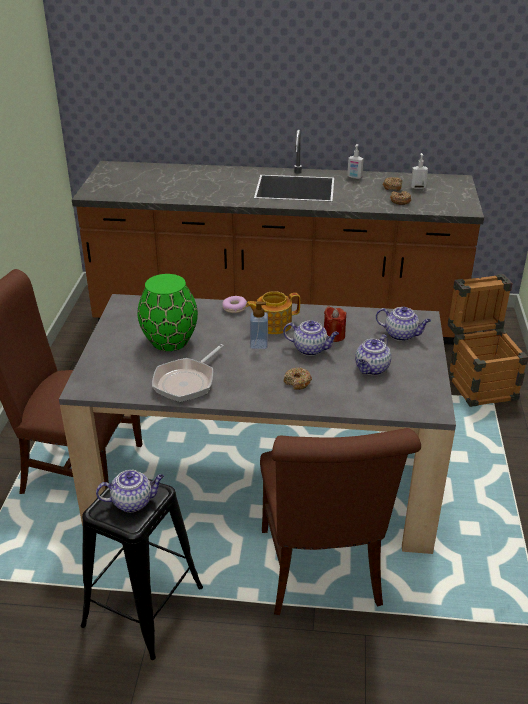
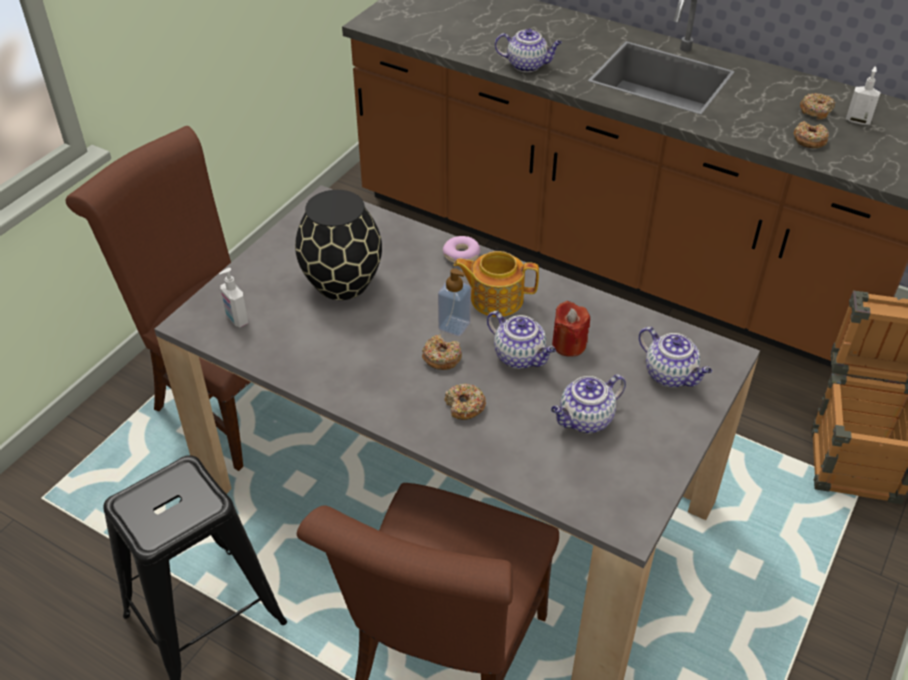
camera: 25 degrees right, 10 degrees up
teapot [96,470,164,512] -> teapot moved to [495,29,562,72]
green vase [138,274,198,351] -> black vase [295,190,382,300]
frying pan [152,344,224,402] -> none
soap dispenser [347,144,364,179] -> soap dispenser moved to [219,268,248,327]
none -> donut [422,335,462,370]

